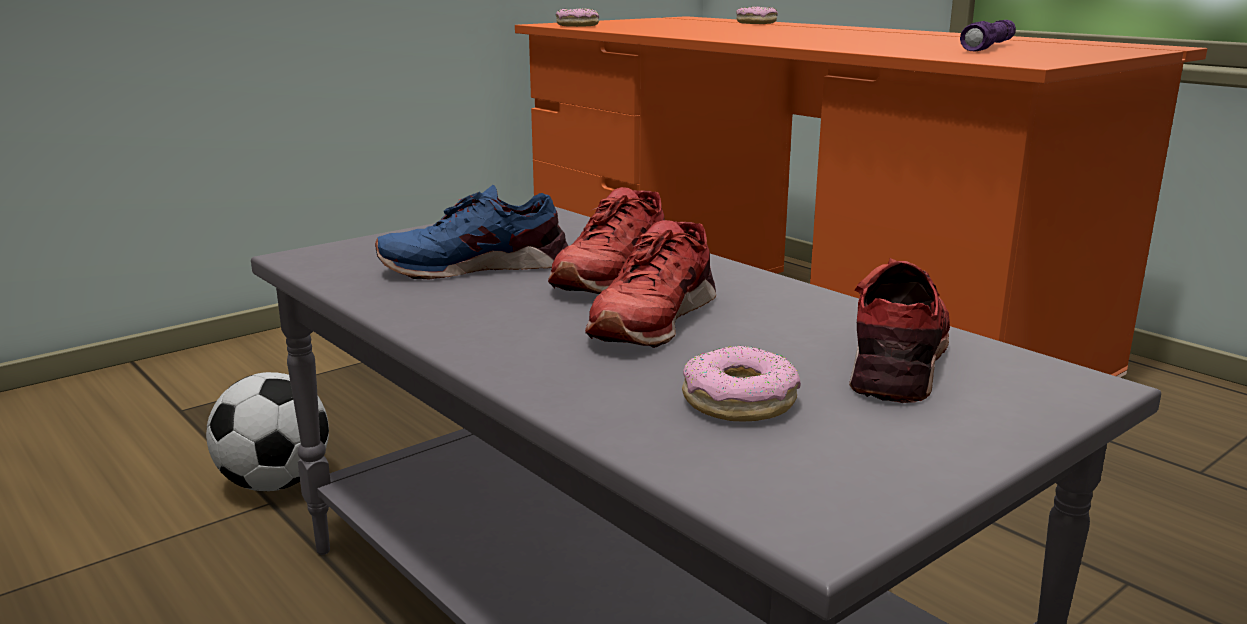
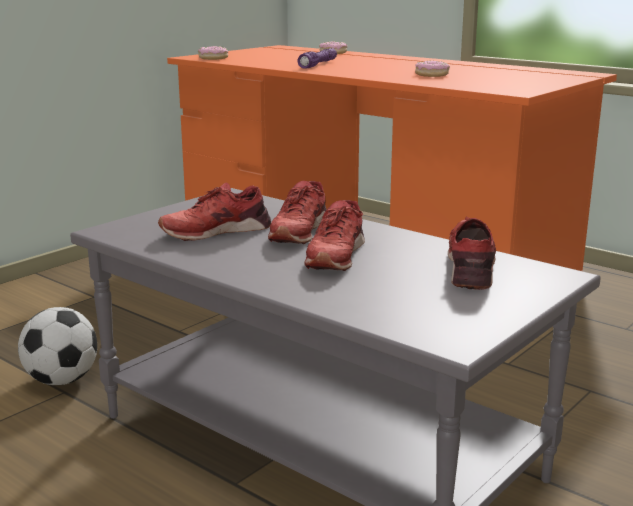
camera: 10 degrees left, 0 degrees up
blue shoe [375,185,568,279] -> red shoe [158,183,271,241]
donut [682,346,801,421] -> donut moved to [415,61,450,77]
purple flashlight [960,20,1016,52] -> purple flashlight moved to [297,48,337,69]

